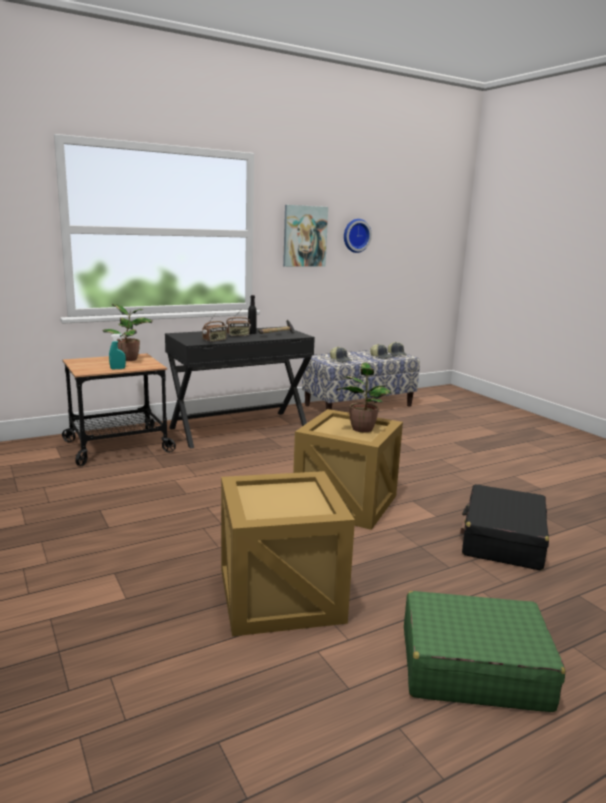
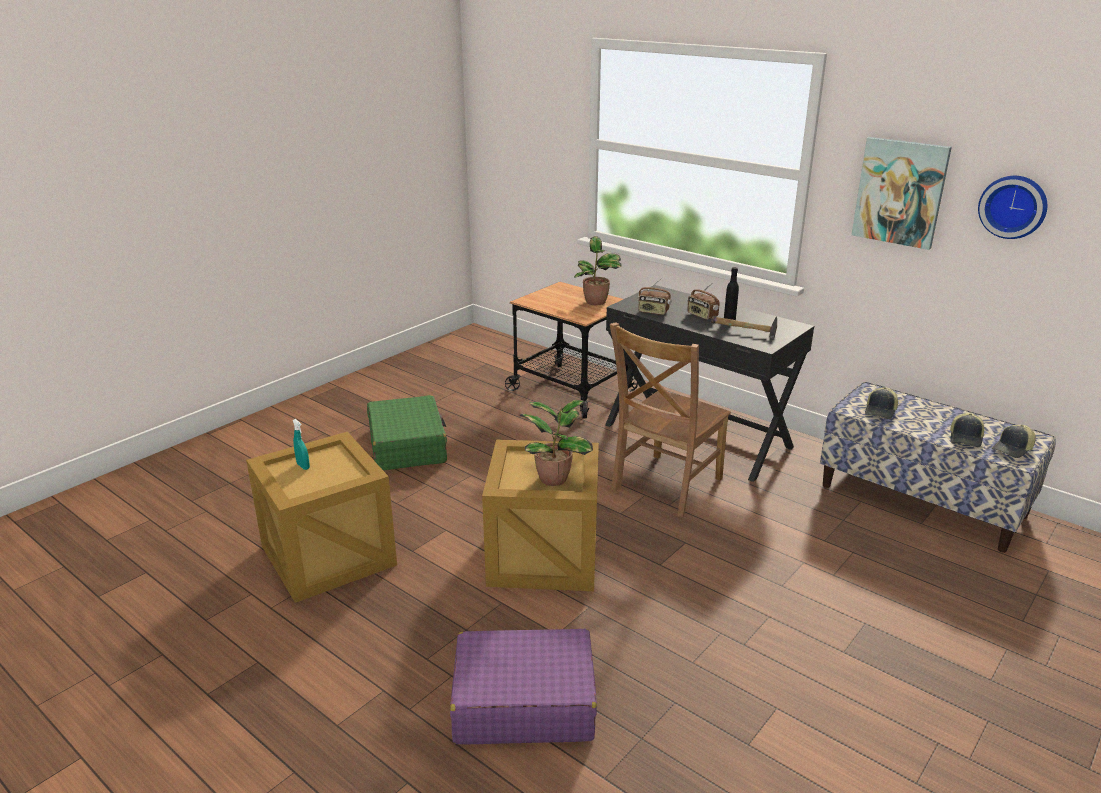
camera: 70 degrees right, 10 degrees up
turquoise spray bottle [109,334,126,369] -> turquoise spray bottle moved to [293,419,310,470]
green suitcase [404,591,565,712] -> green suitcase moved to [367,395,447,470]
black suitcase [460,484,549,571] -> purple suitcase [450,629,597,744]
none -> brown chair [610,322,731,517]

